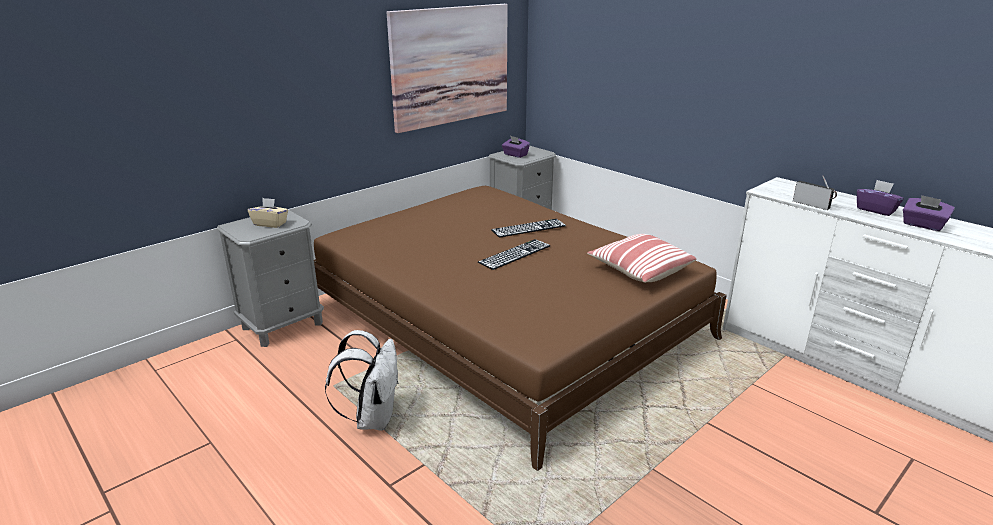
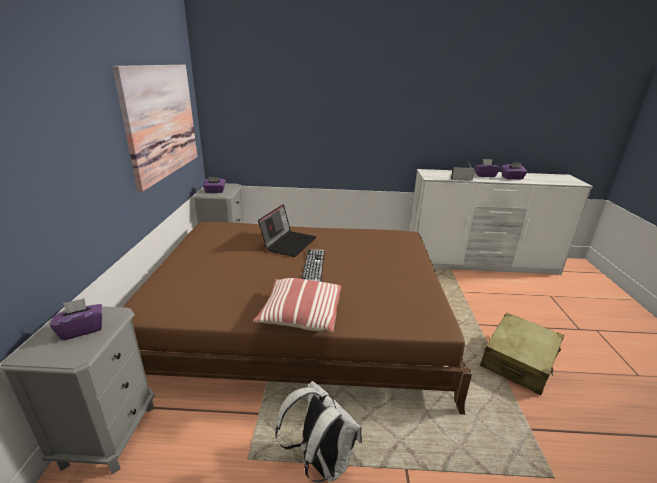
camera: 45 degrees left, 0 degrees up
beige tissue box [248,198,288,228] -> purple tissue box [50,298,102,340]
keyboard [491,219,566,238] -> laptop [258,204,316,257]
pillow [587,234,697,283] -> pillow moved to [253,278,341,333]
none -> beige suitcase [480,312,564,395]

